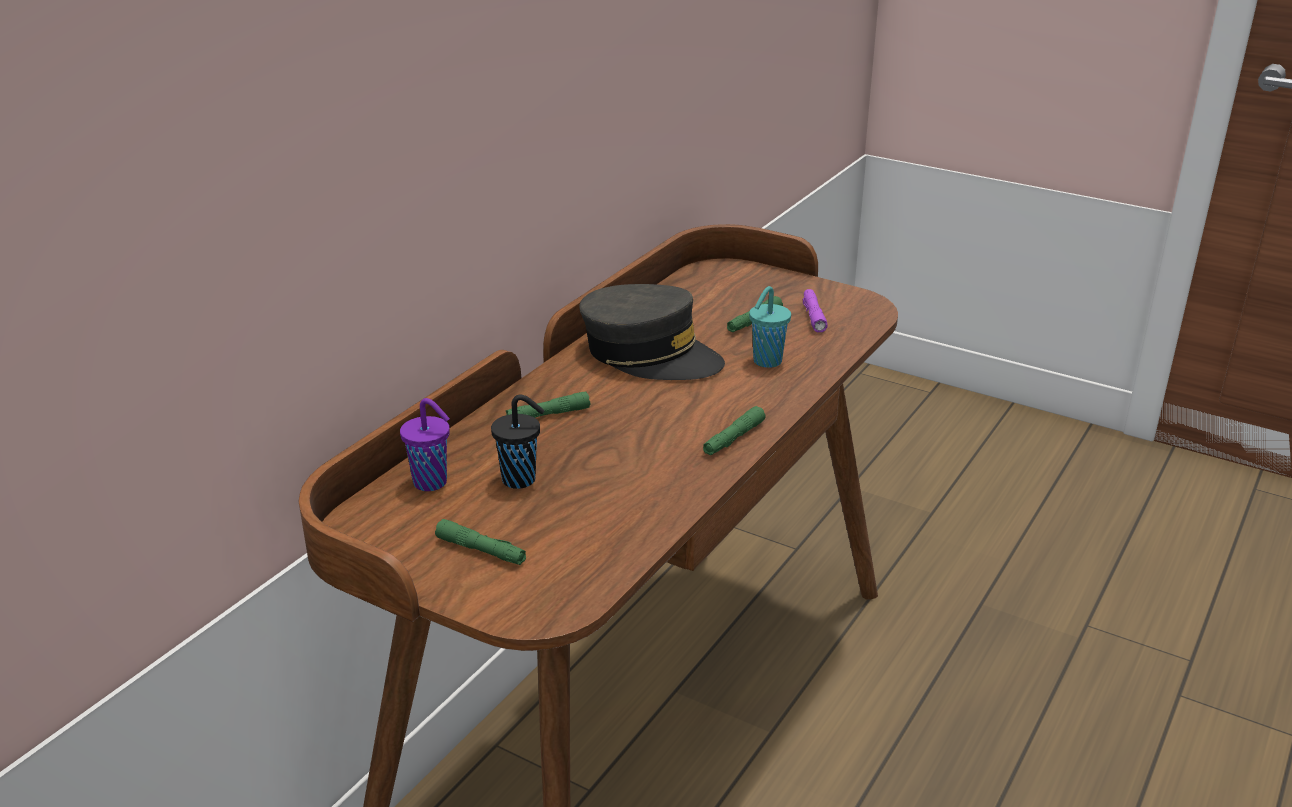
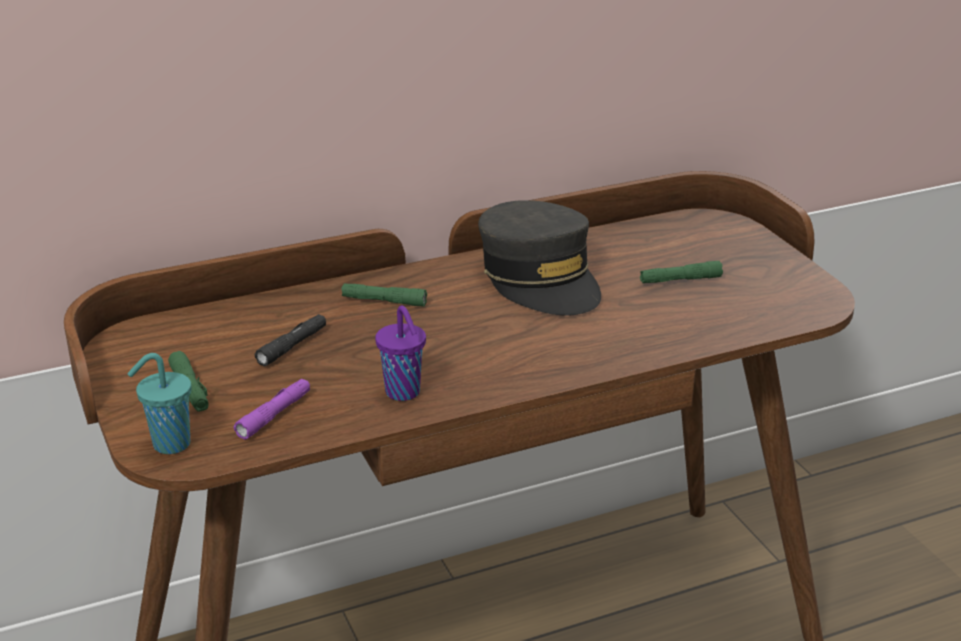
camera: 35 degrees right, 0 degrees up
purple cup [400,398,450,491] -> purple cup moved to [375,305,426,401]
black cup [491,395,544,489] -> black flashlight [255,314,326,366]
green flashlight [703,406,766,455] -> none
turquoise cup [749,286,791,368] -> turquoise cup moved to [128,353,192,454]
purple flashlight [803,289,828,332] -> purple flashlight moved to [234,379,310,440]

